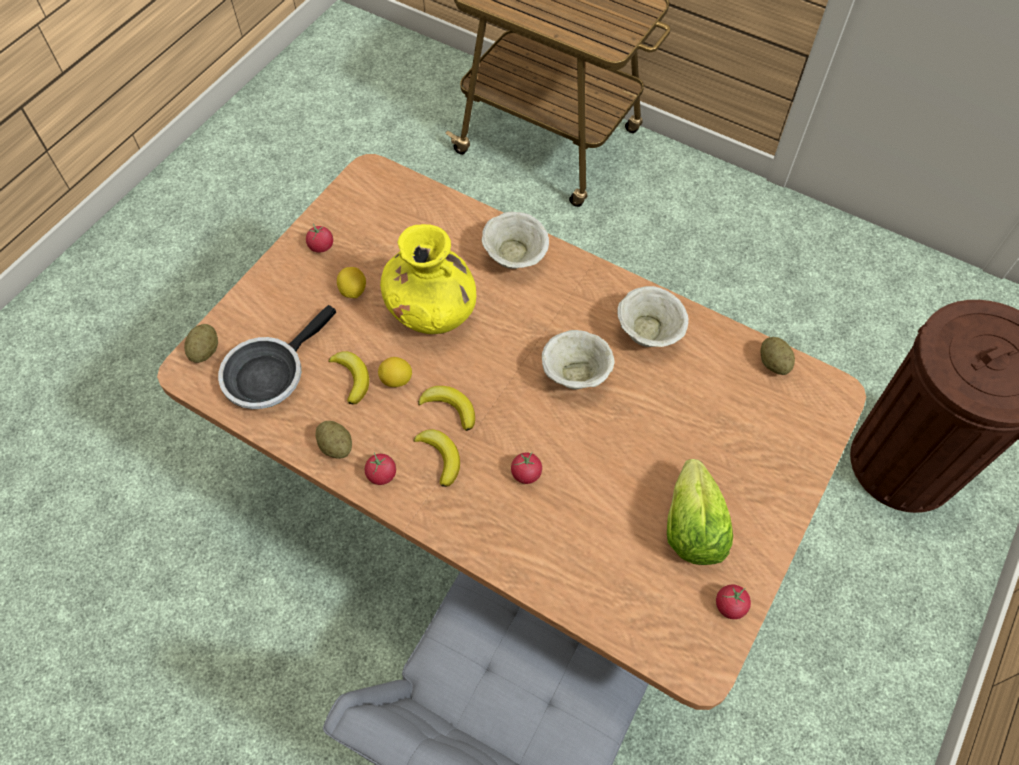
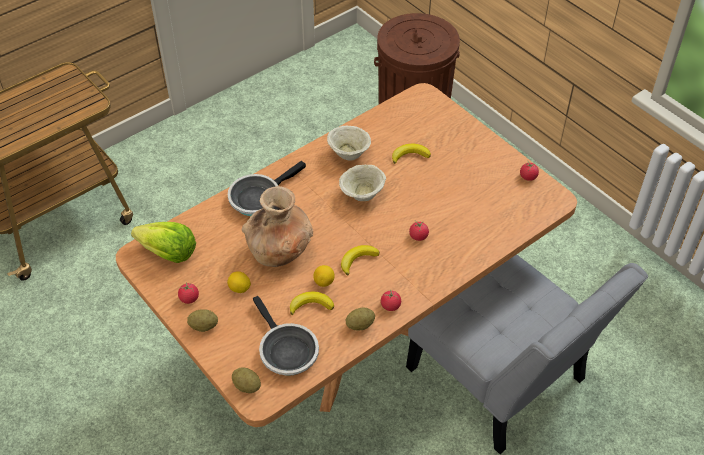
camera: 70 degrees left, 10 degrees down
yellow vase [380,224,476,334] -> brown vase [242,186,313,267]
banana [413,429,460,487] -> banana moved to [392,144,431,164]
beige bowl [481,212,549,269] -> frying pan [228,161,306,216]
lettuce [667,459,733,565] -> lettuce moved to [131,222,196,263]
potato [760,337,795,375] -> potato moved to [187,309,218,332]

